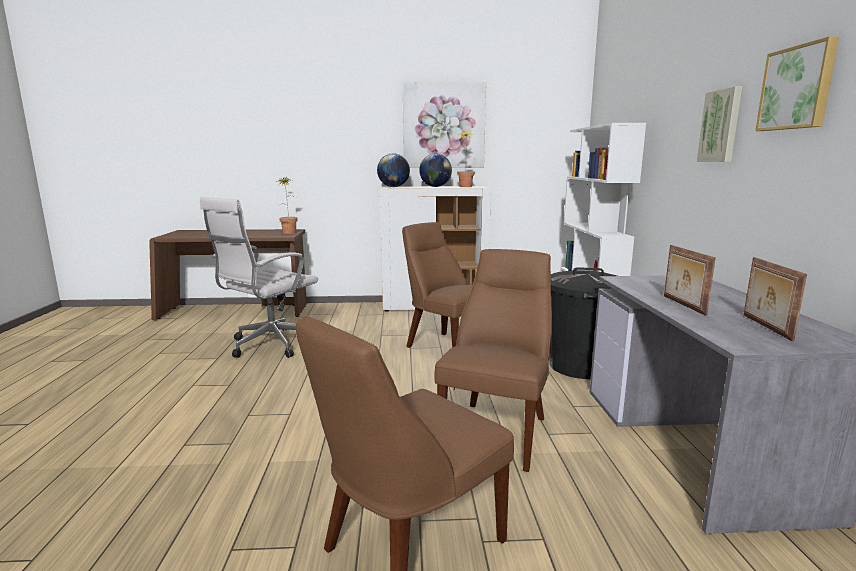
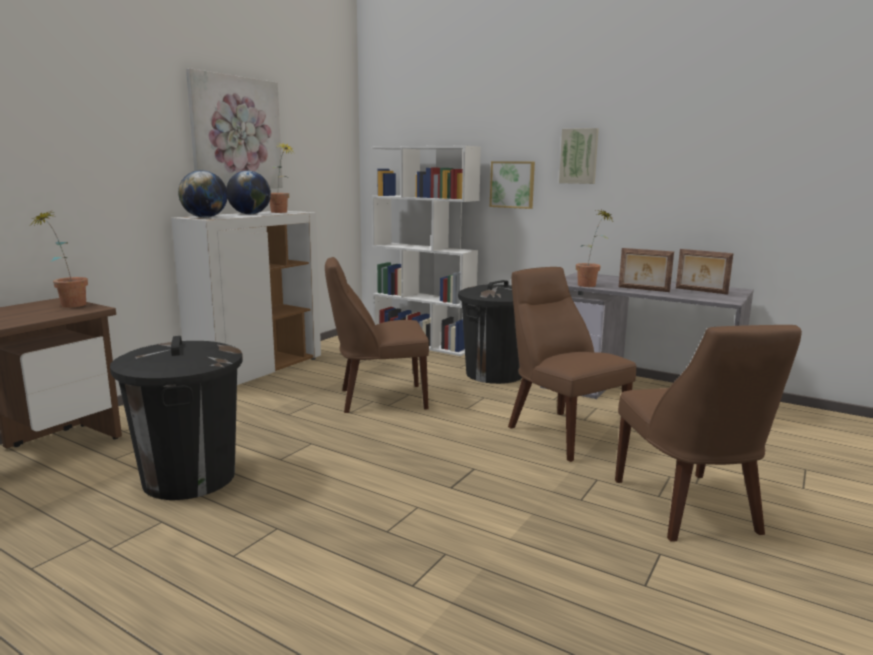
camera: 55 degrees left, 0 degrees up
white office chair [200,197,318,358] -> black trash can [110,336,243,500]
picture [755,36,839,131] -> picture moved to [490,161,535,209]
none -> potted plant [576,209,614,287]

